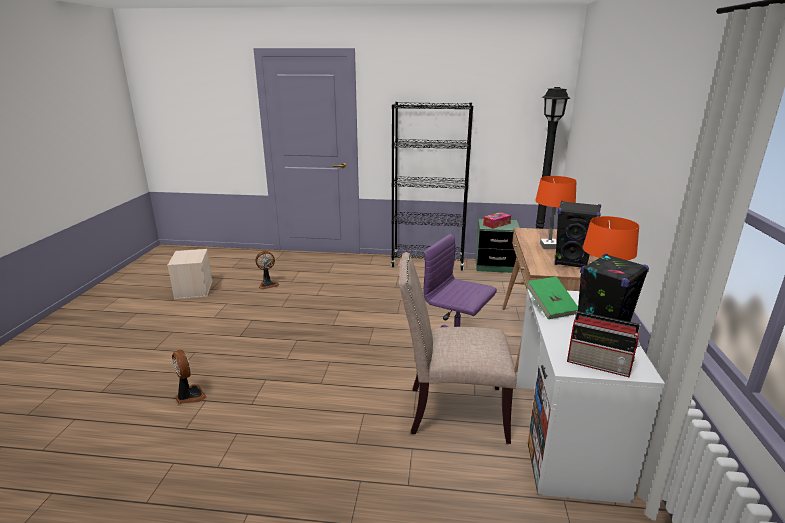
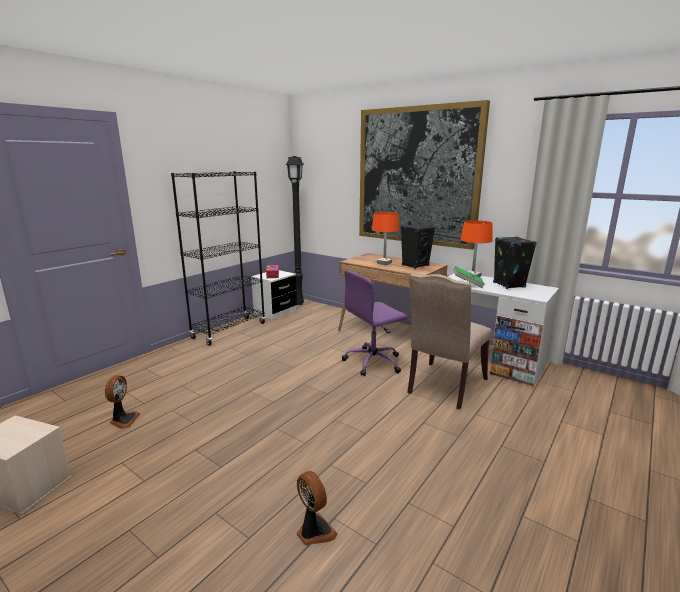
camera: 60 degrees left, 5 degrees down
fan [172,350,207,404] -> fan turned 60 degrees clockwise [296,471,338,545]
green nightstand [475,219,520,273] -> white nightstand [251,270,297,320]
radio [567,311,641,378] -> none
none -> picture [359,100,490,250]

